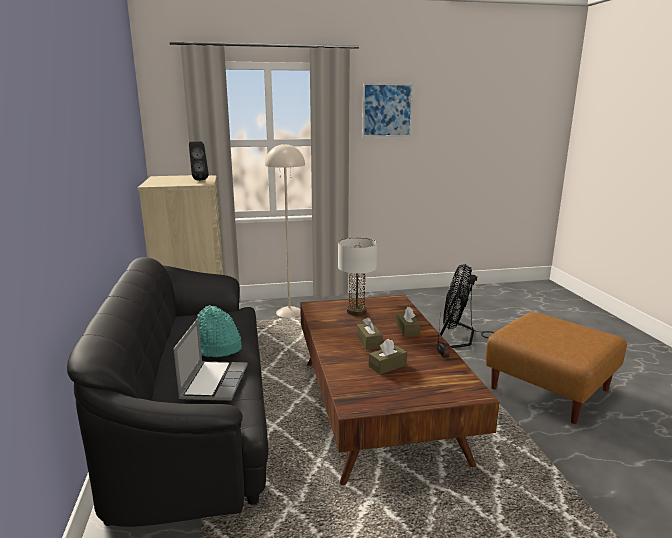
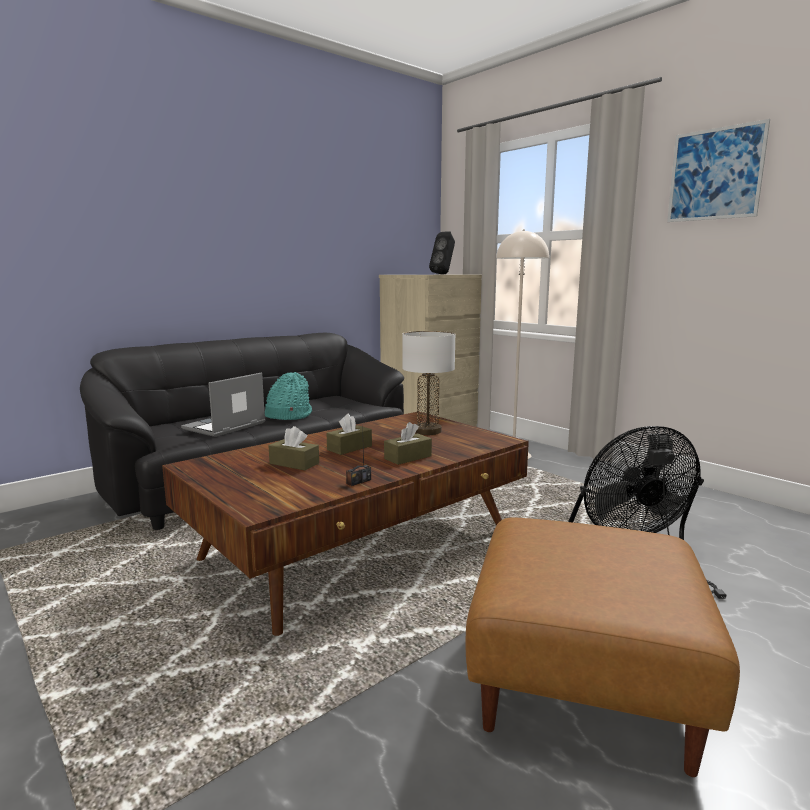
camera: 60 degrees right, 5 degrees down
laptop [173,318,248,401] -> laptop turned 150 degrees clockwise [181,372,265,437]

